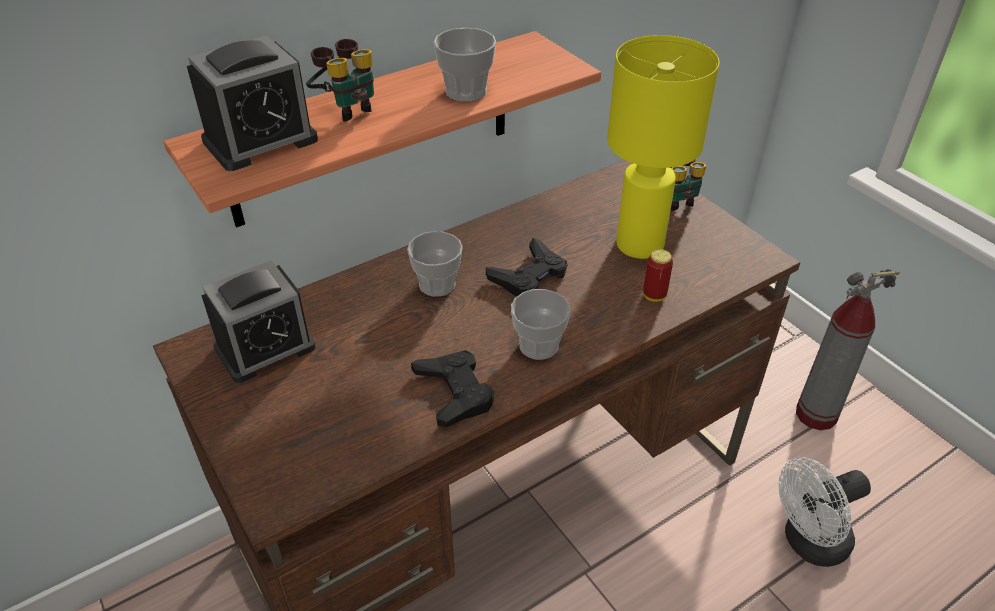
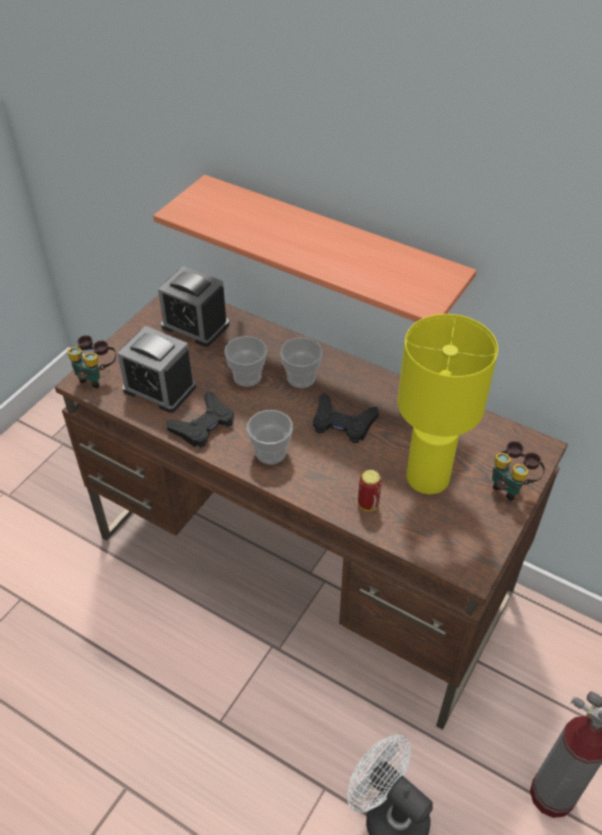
camera: 65 degrees right, 5 degrees up
alarm clock [187,36,318,171] -> alarm clock moved to [117,326,196,413]
binoculars [306,39,374,122] -> binoculars moved to [67,335,116,388]
cup [433,28,496,102] -> cup moved to [224,336,267,387]

